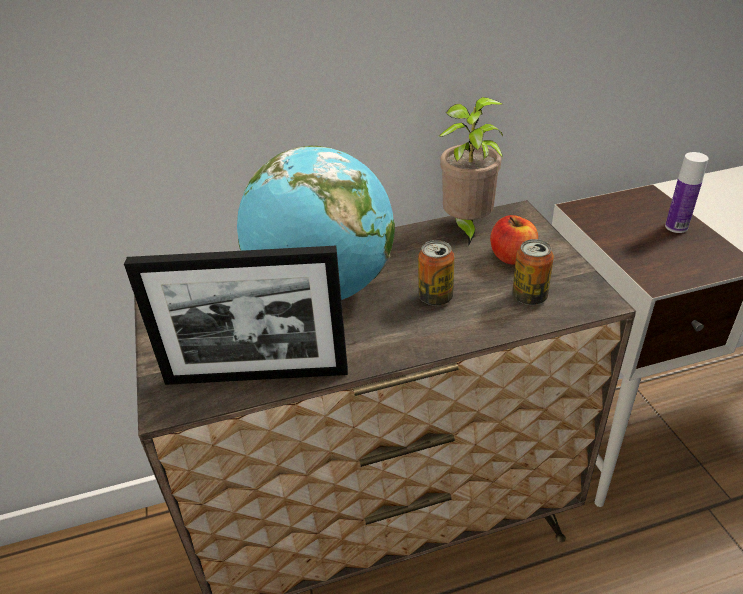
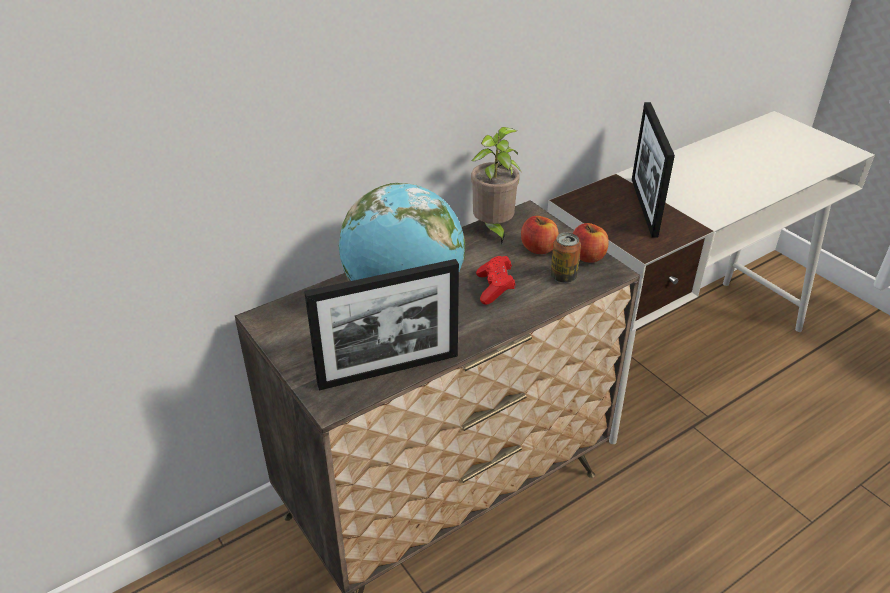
camera: 20 degrees left, 0 degrees up
can [418,240,454,306] -> red game controller [476,256,515,305]
bottle [665,152,709,233] -> picture frame [632,102,675,237]
none -> apple [572,223,609,263]

